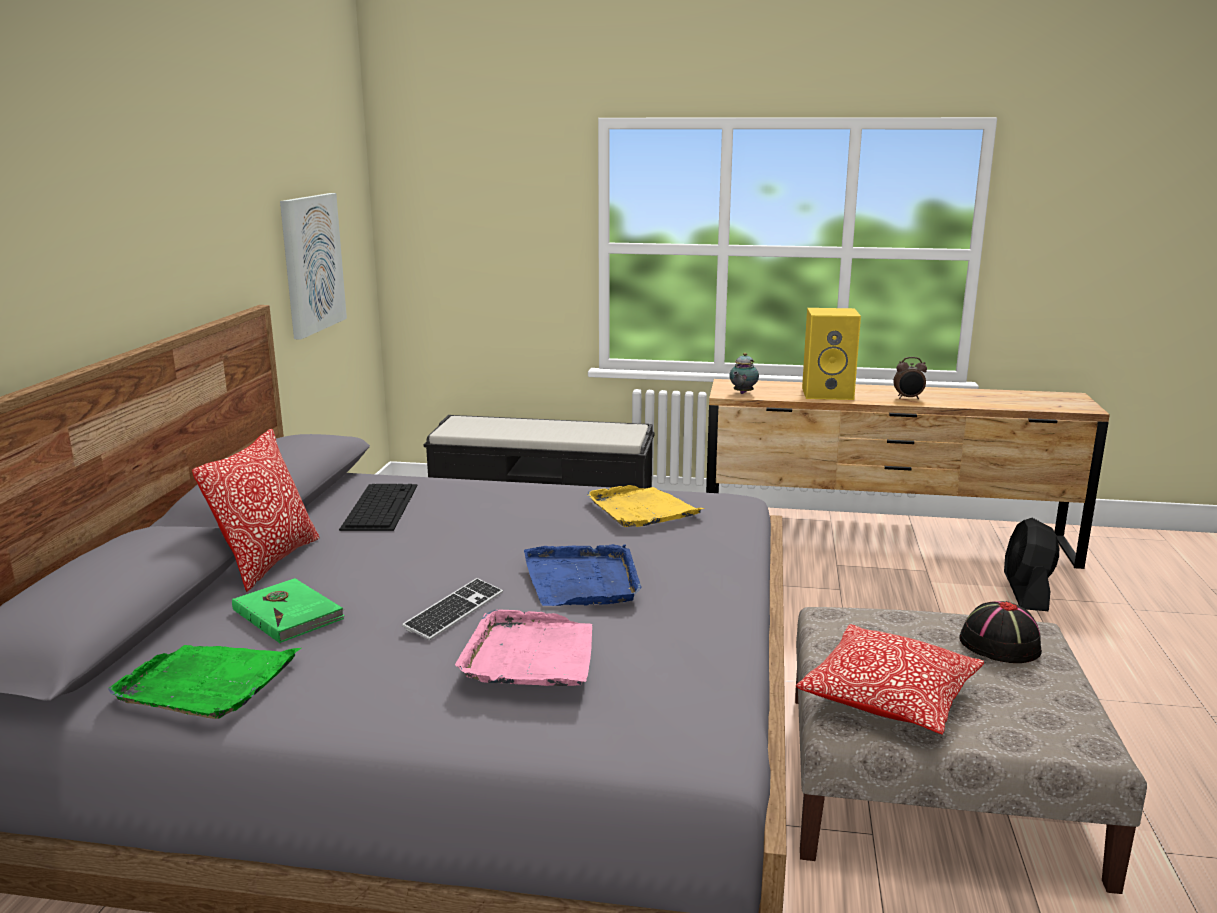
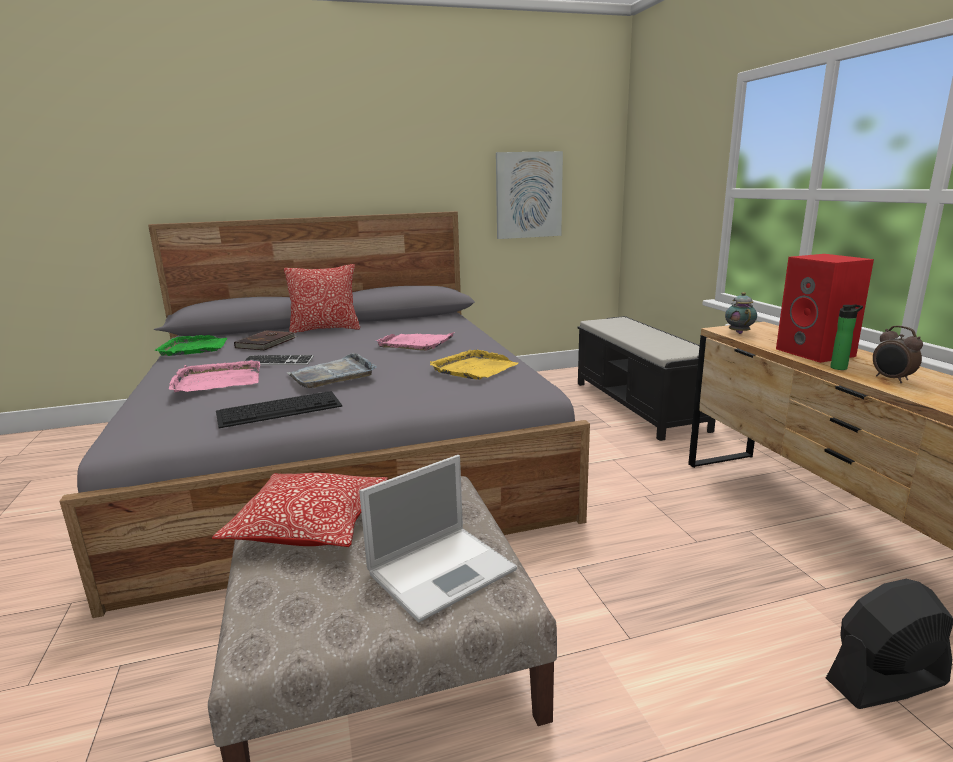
camera: 65 degrees right, 0 degrees up
green book [232,578,345,643] -> brown book [234,330,298,350]
keyboard [339,484,418,531] -> keyboard moved to [216,391,343,428]
blue tray [524,544,641,606] -> grey tray [287,353,377,388]
teapot [729,353,759,394] -> teapot turned 90 degrees clockwise [725,292,757,334]
yellow speaker [802,308,861,400] -> red speaker [776,254,874,363]
black hat [959,601,1042,663] -> laptop [359,455,517,623]
none -> pink tray [376,332,455,351]
none -> bottle [830,304,863,370]

